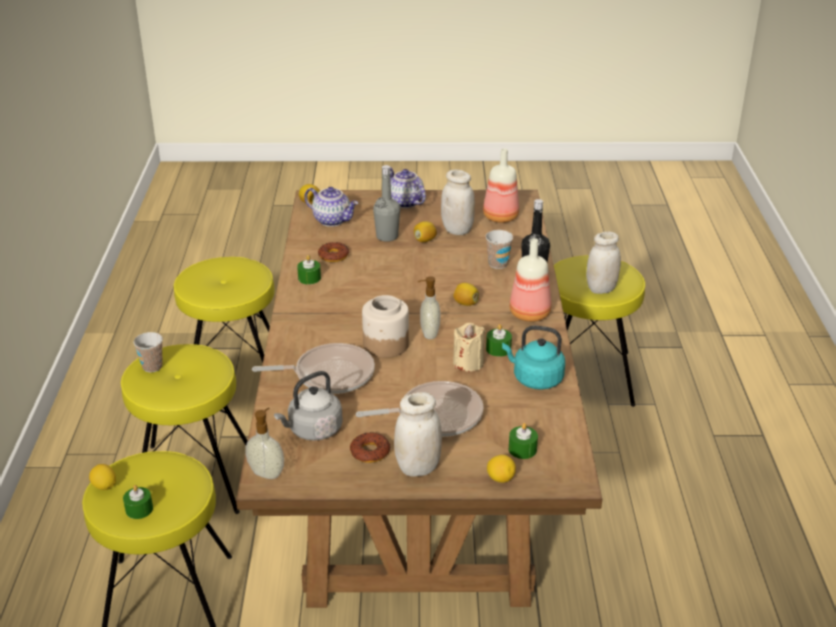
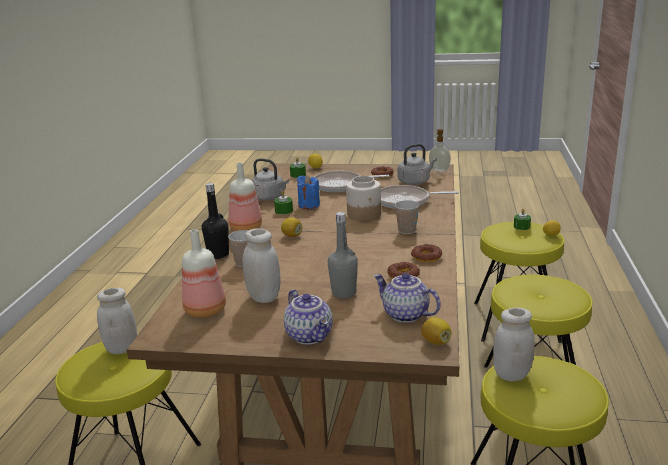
camera: 170 degrees left, 10 degrees down
cup [134,332,163,373] -> cup moved to [395,200,419,234]
green candle [297,255,321,284] -> donut [411,244,442,262]
white jar [394,392,442,477] -> white jar moved to [493,308,534,381]
lemon [414,221,437,242] -> none
soap dispenser [418,276,440,339] -> none
beige candle [453,323,485,371] -> blue candle [297,175,320,209]
turquoise kettle [502,326,565,390] -> grey kettle [251,158,289,201]

